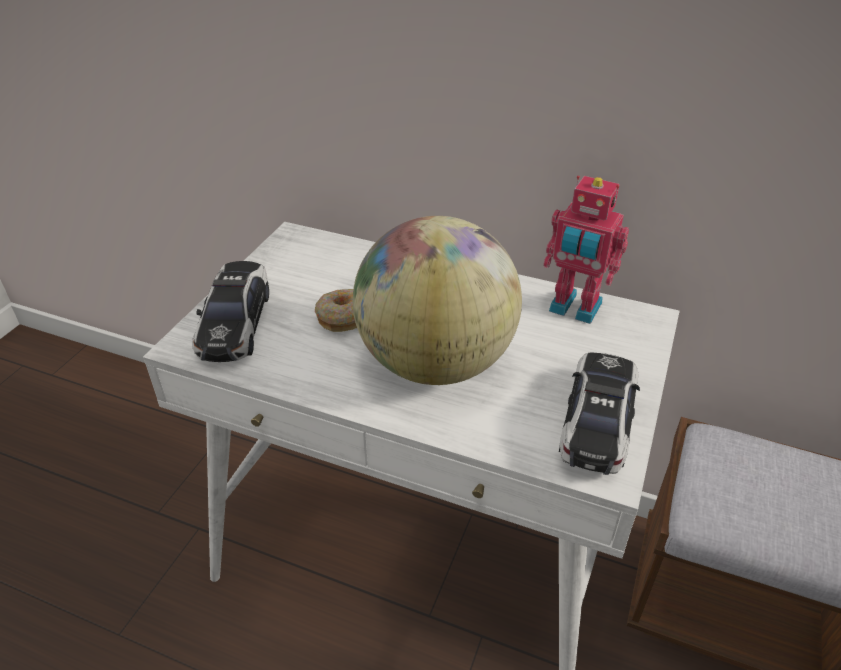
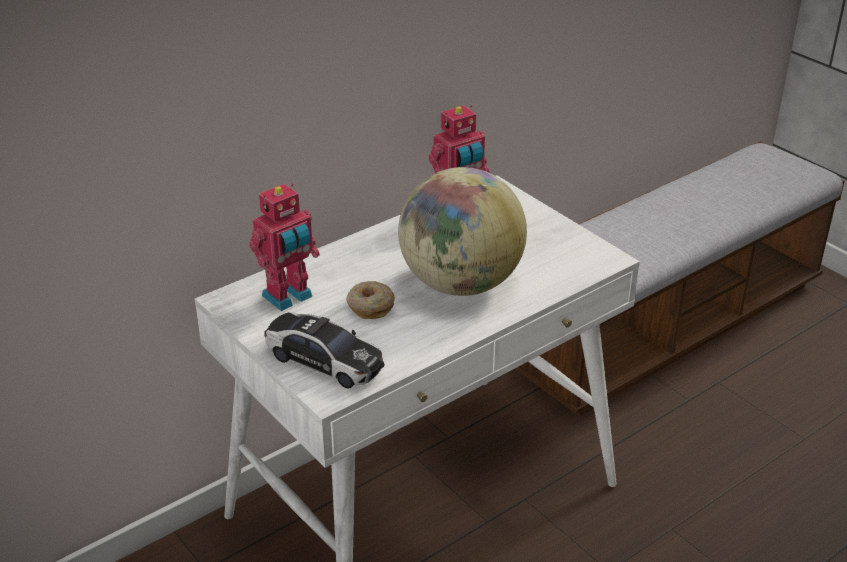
camera: 60 degrees left, 5 degrees down
toy car [559,353,640,475] -> none
none -> toy robot [249,183,320,311]

